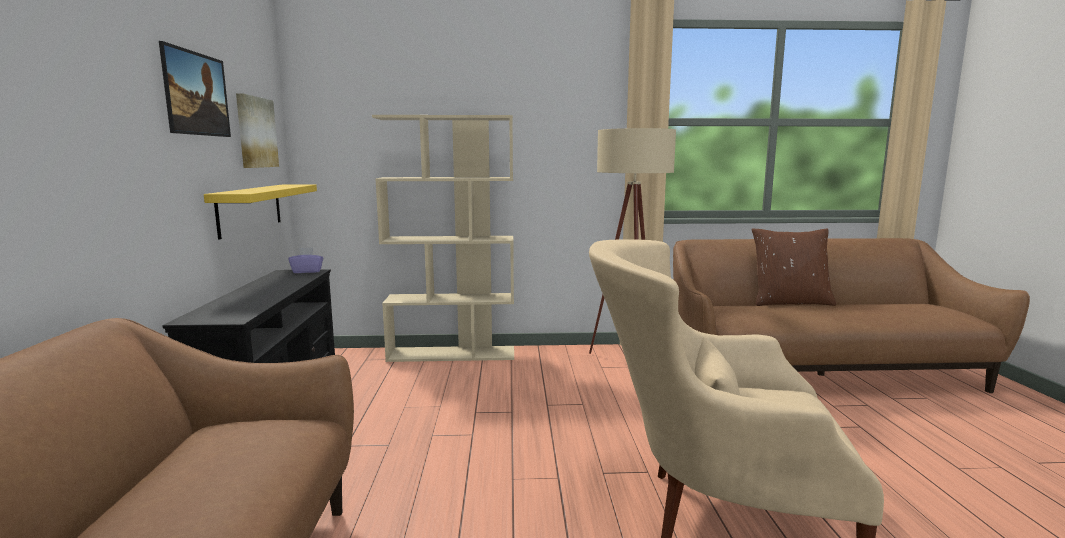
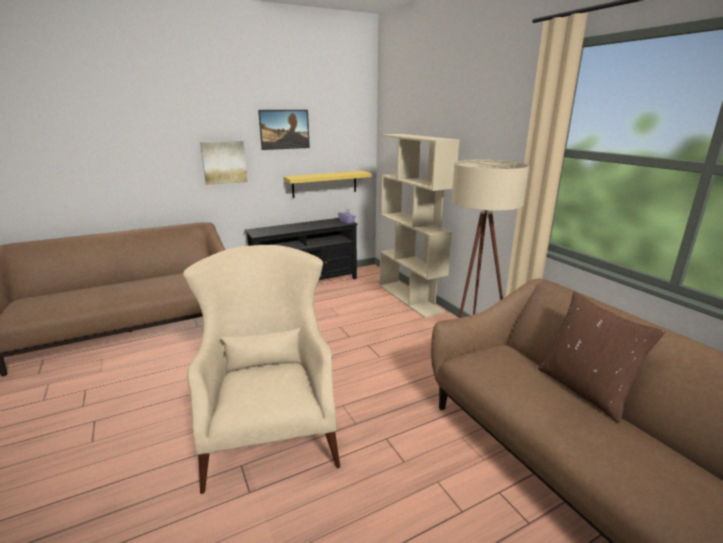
camera: 65 degrees right, 10 degrees up
picture [236,93,279,168] -> picture moved to [200,141,247,185]

